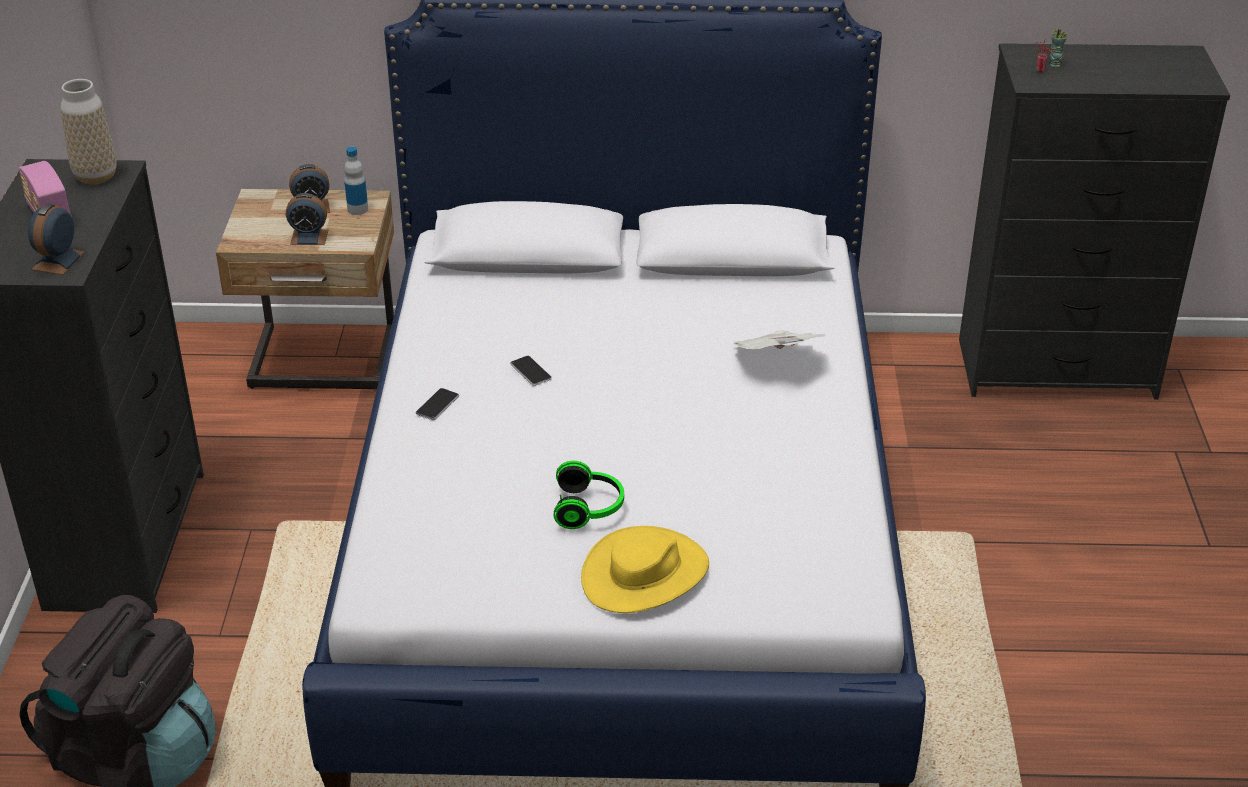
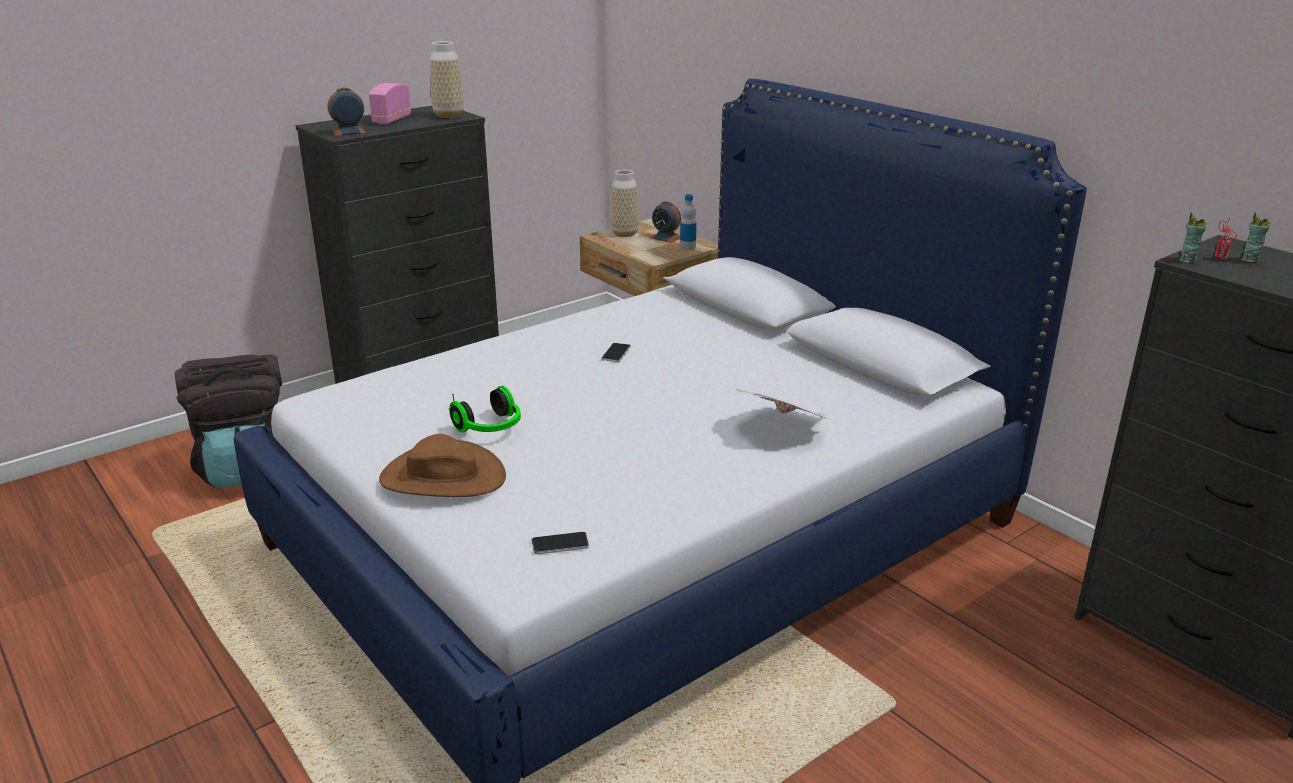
camera: 50 degrees right, 10 degrees down
alarm clock [286,193,328,245] -> none
phone [415,388,459,420] -> phone moved to [532,532,589,554]
yellow hat [581,526,709,613] -> brown hat [379,434,506,497]
none -> vase [610,170,639,237]
none -> cup [1179,212,1207,263]

